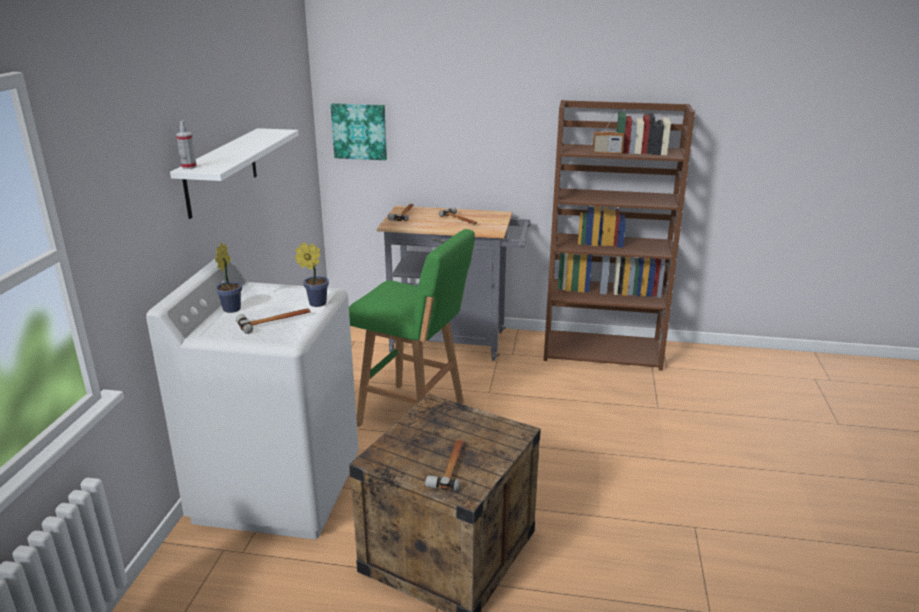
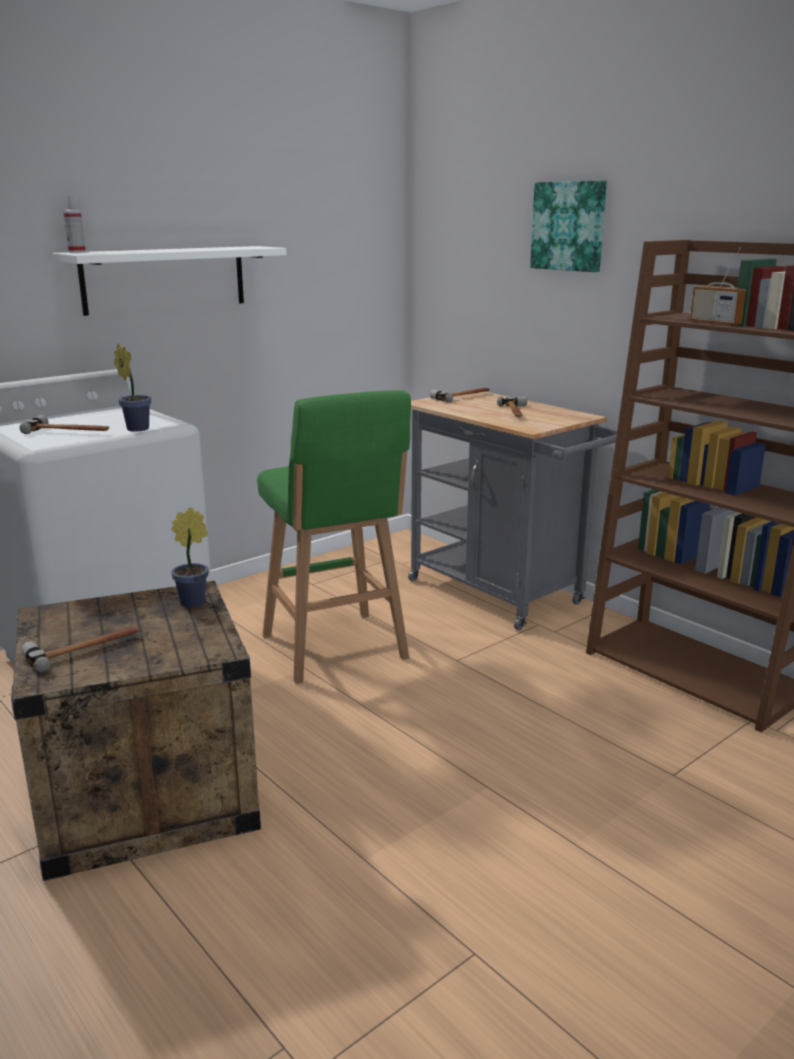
camera: 40 degrees right, 5 degrees down
potted plant [215,243,242,313] -> potted plant moved to [171,507,208,608]
picture [331,103,387,160] -> picture moved to [530,181,607,272]

